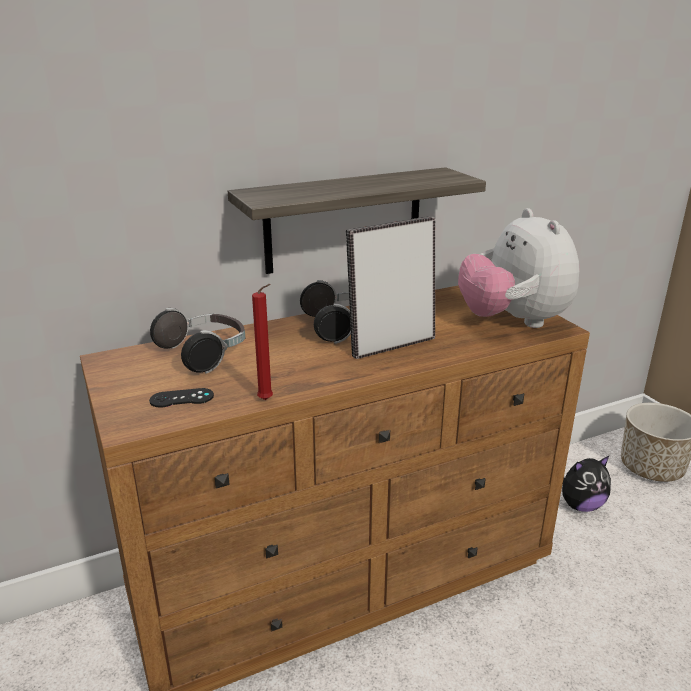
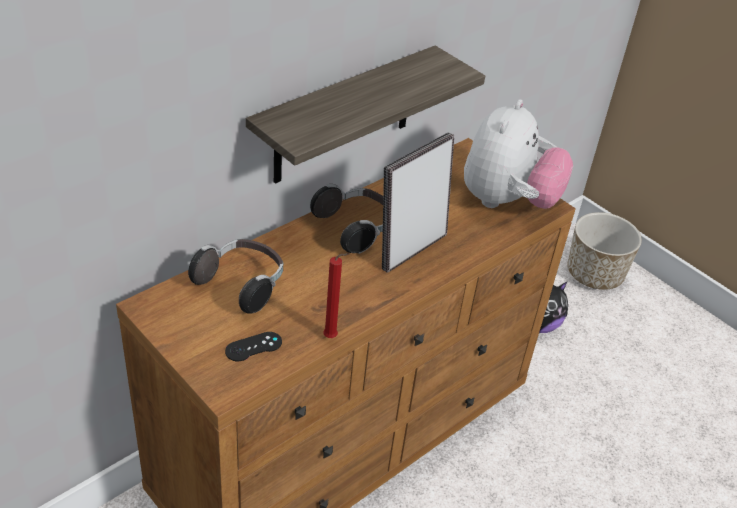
camera: 20 degrees left, 15 degrees up
plush toy [458,208,579,328] -> plush toy turned 120 degrees counterclockwise [464,99,573,209]

